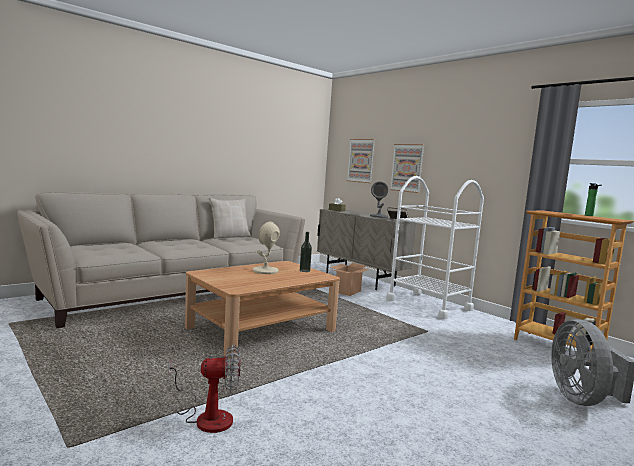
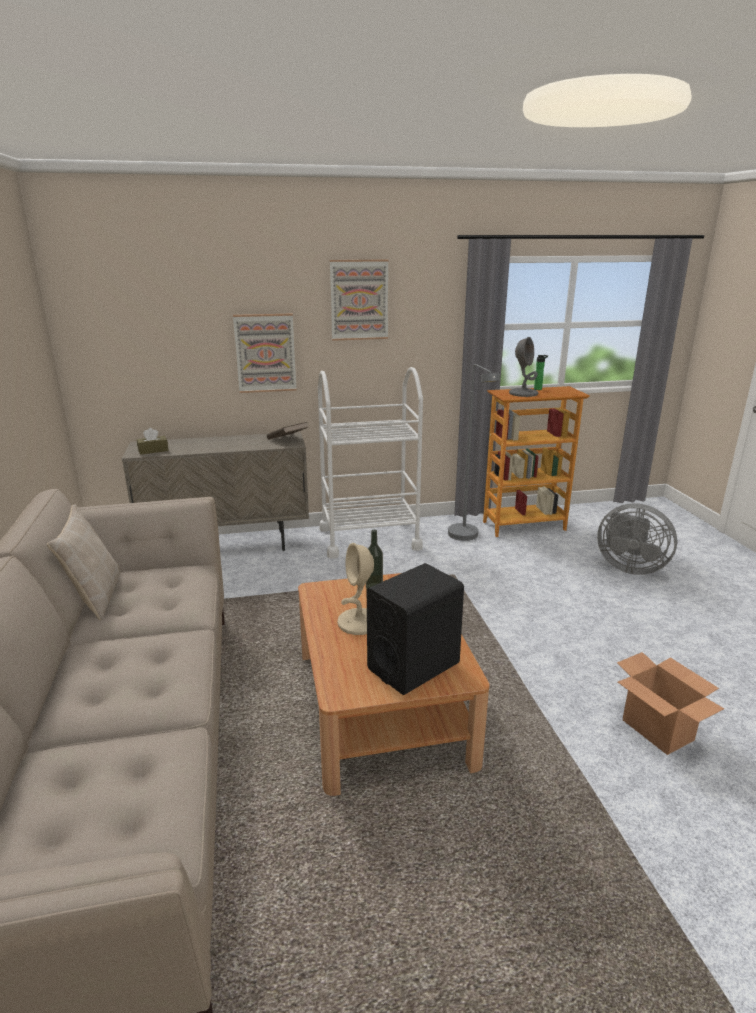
camera: 60 degrees left, 15 degrees up
fan [169,345,240,433] -> none
cardboard box [330,263,369,296] -> cardboard box moved to [617,652,724,755]
picture [347,139,375,183] -> picture moved to [330,259,389,341]
grey table lamp [370,181,388,218] -> grey table lamp moved to [509,337,538,397]
none -> black speaker [367,563,464,695]
none -> grey floor lamp [448,364,500,541]

